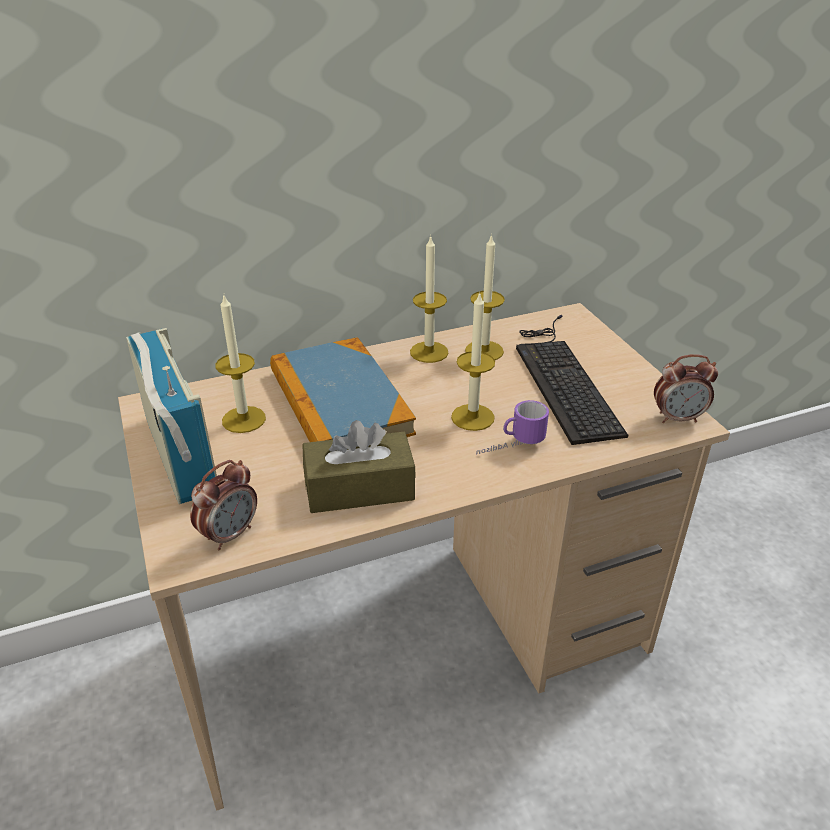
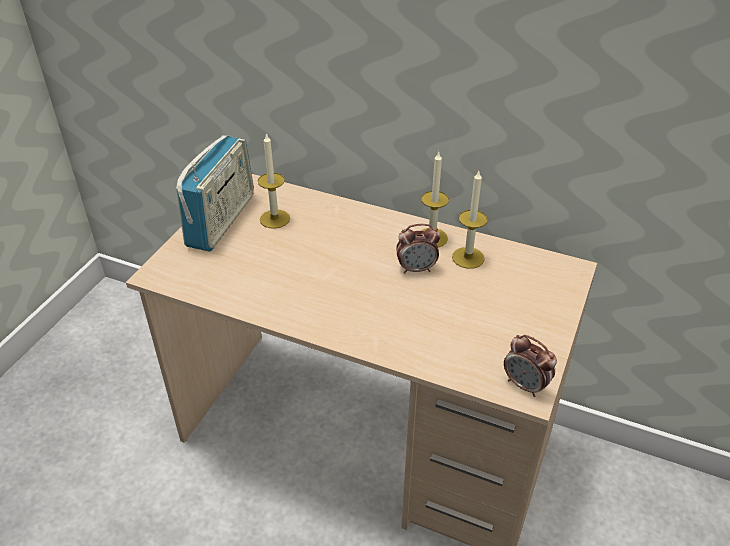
camera: 45 degrees right, 5 degrees up
alarm clock [190,460,257,550] -> alarm clock moved to [396,224,440,274]
book [270,337,416,442] -> none
brown tissue box [302,420,416,513] -> none
candle [451,292,495,431] -> none
mug [476,400,549,455] -> none
keyboard [516,315,628,445] -> none

